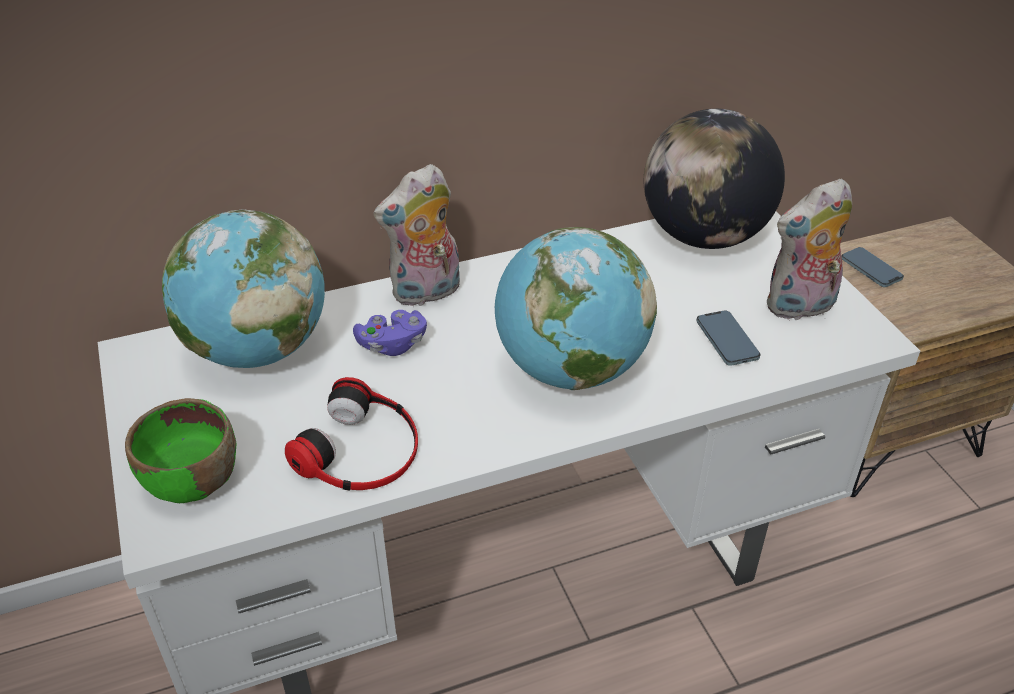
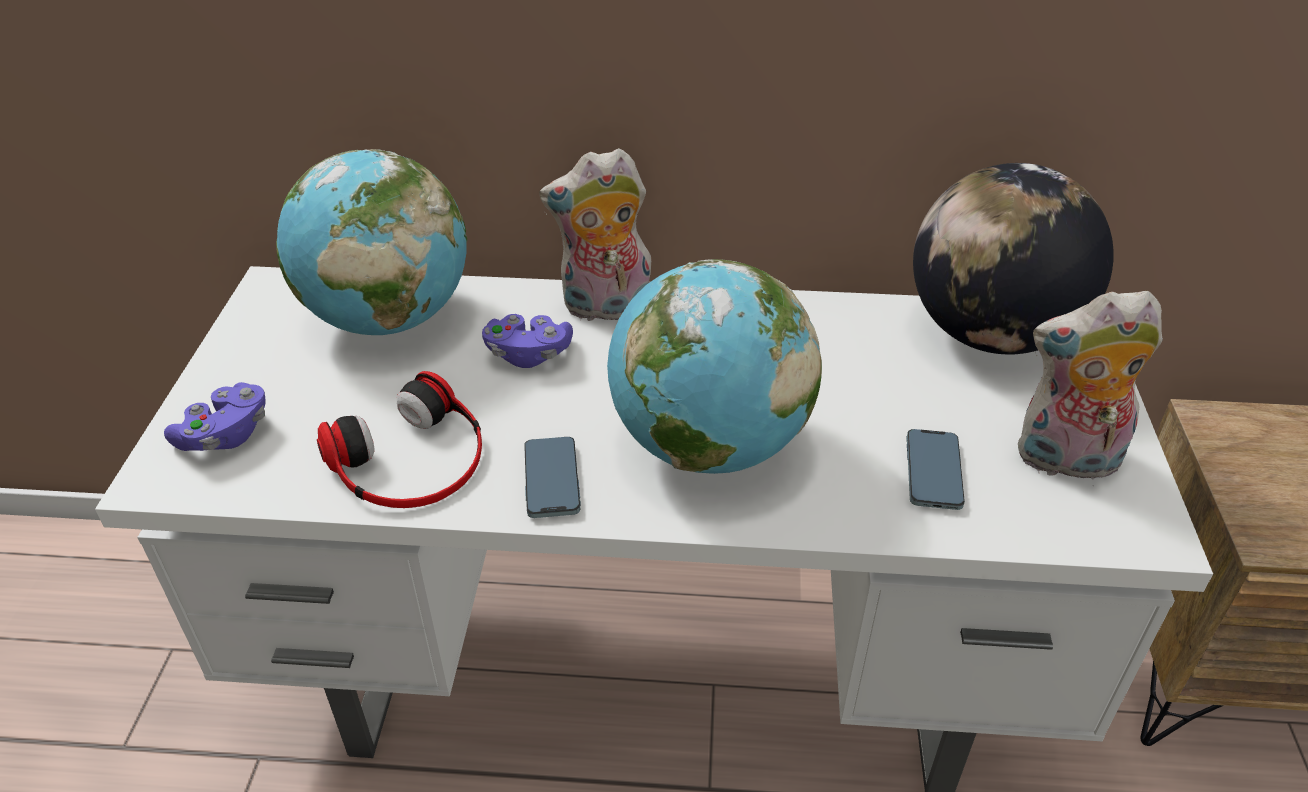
camera: 25 degrees right, 0 degrees up
green bowl [125,398,236,503] -> purple game controller [164,382,266,451]
phone [841,247,904,287] -> phone moved to [524,437,581,518]

